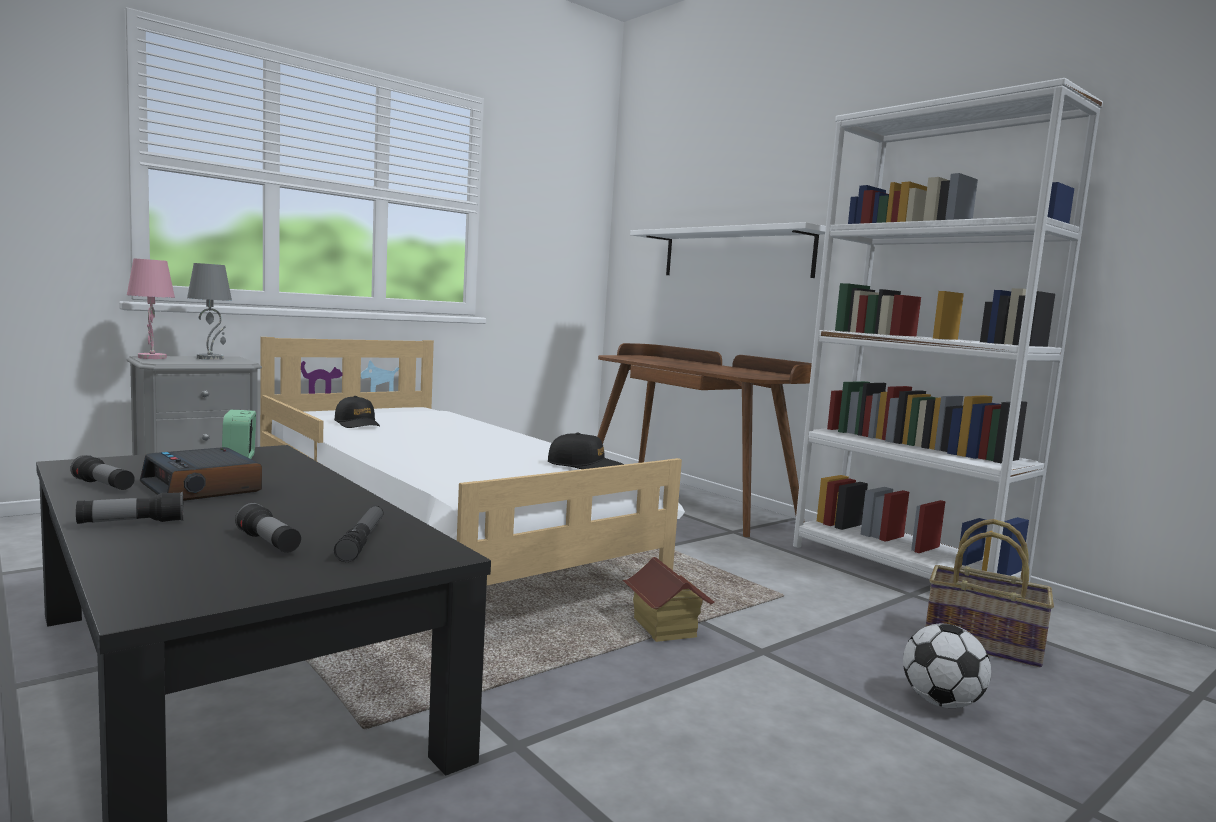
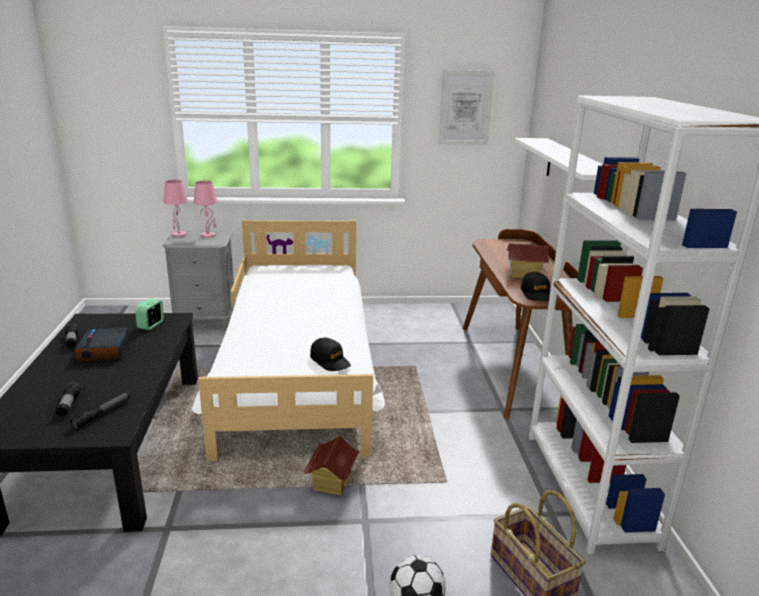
camera: 35 degrees right, 15 degrees up
flashlight [76,492,183,524] -> none
grey table lamp [187,263,232,360] -> pink table lamp [193,181,218,238]
black cap [334,396,380,428] -> black cap moved to [521,272,550,301]
none -> picture [439,70,495,145]
none -> toy house [507,243,549,279]

